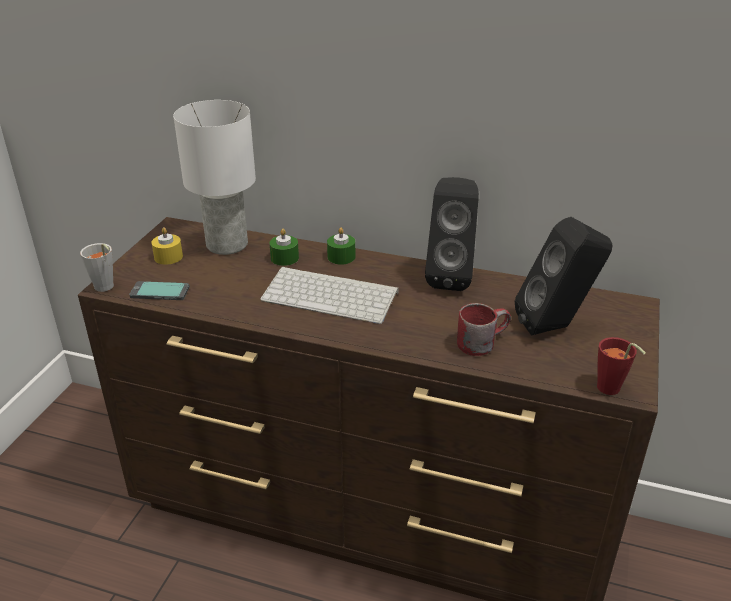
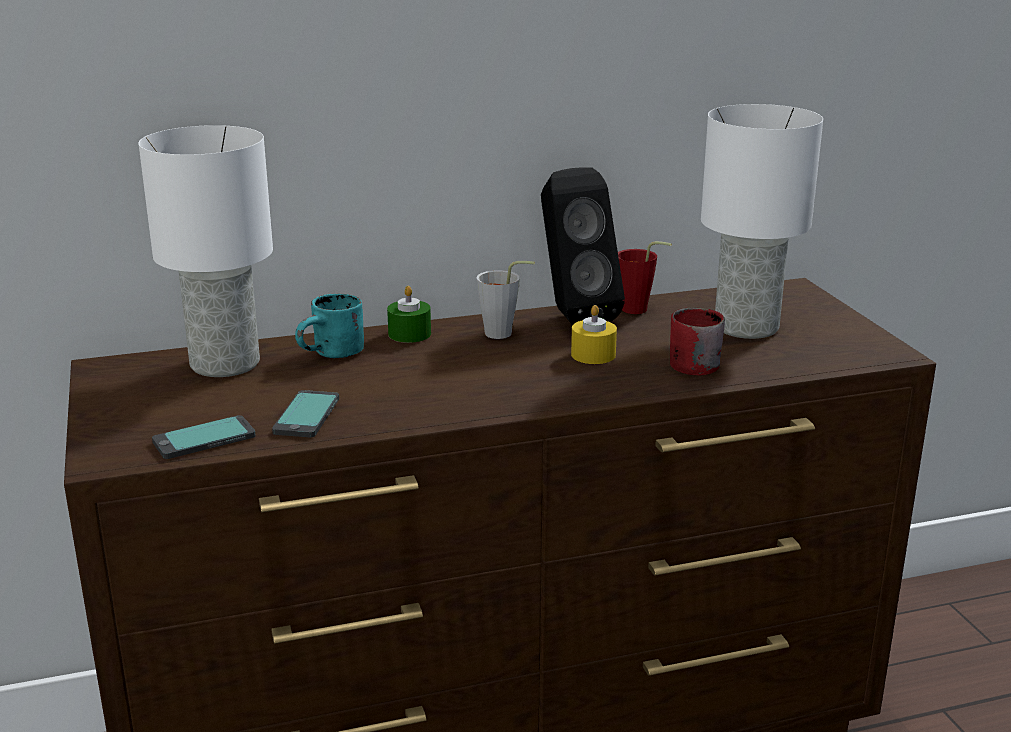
camera: 35 degrees left, 10 degrees down
grey cup [80,243,114,292] -> grey cup moved to [476,261,535,339]
yellow candle [152,227,183,265] -> yellow candle moved to [571,305,617,364]
keyboard [260,266,399,324] -> none
green candle [270,229,299,266] -> turquoise mug [295,294,364,358]
black speaker [515,217,613,335] -> white table lamp [701,104,823,339]
red cup [597,337,646,395] -> red cup moved to [618,241,672,314]
none -> phone [272,390,339,438]

